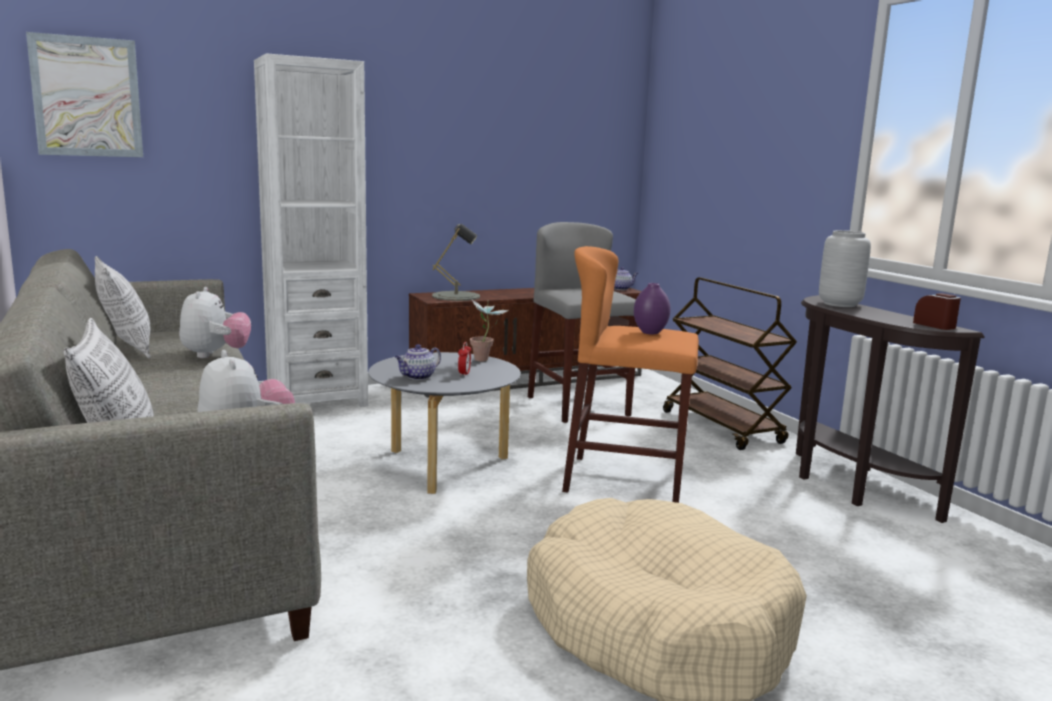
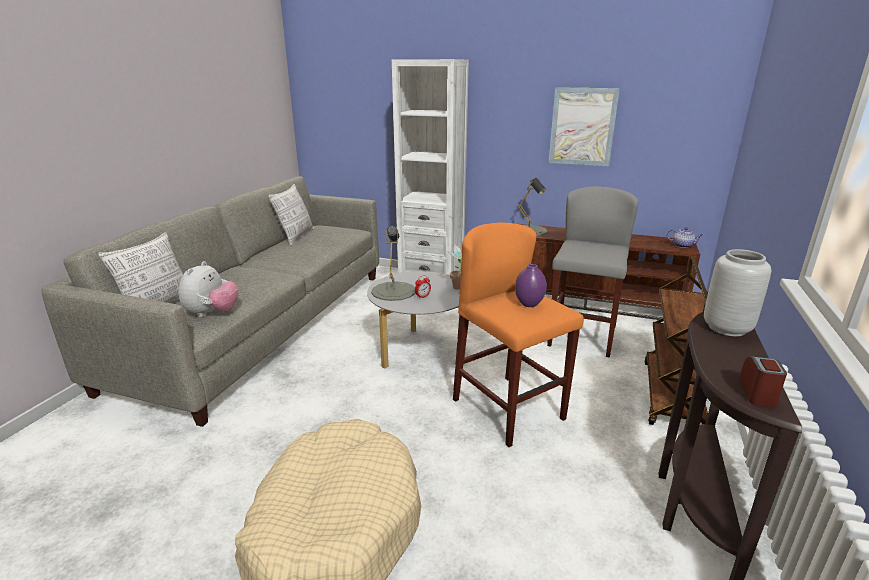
camera: 45 degrees right, 10 degrees up
picture [26,32,143,157] -> picture moved to [549,87,620,166]
plush toy [179,287,251,358] -> none
teapot [395,344,441,380] -> grey table lamp [371,226,415,301]

